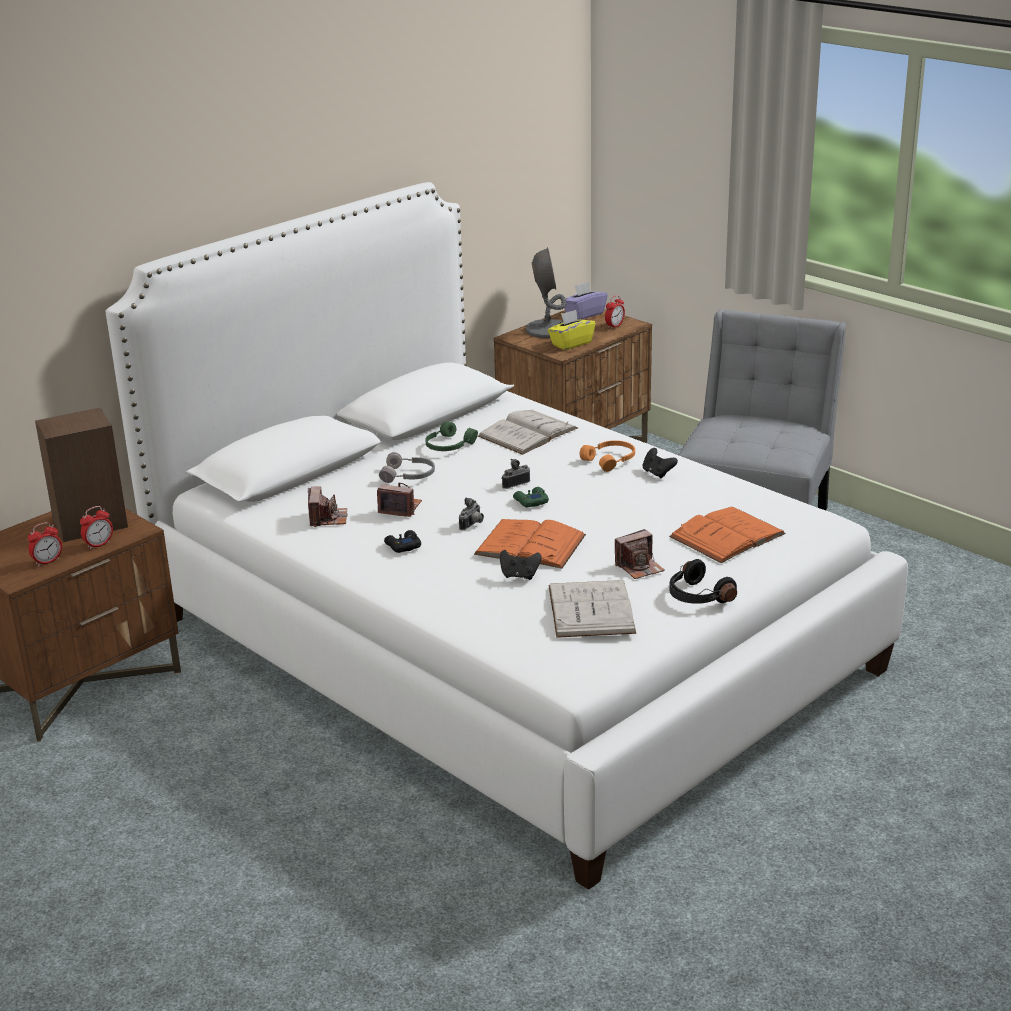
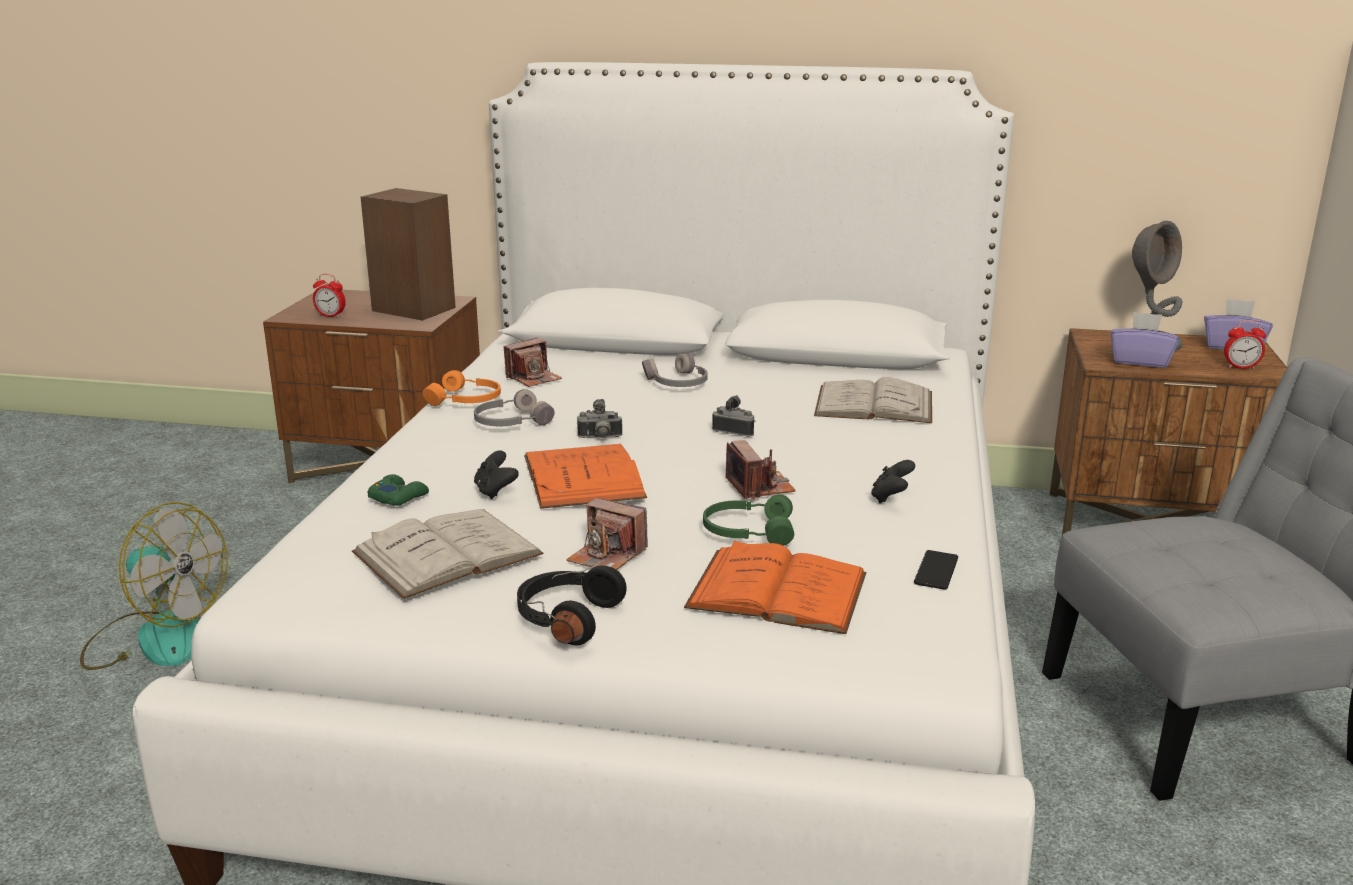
camera: 55 degrees right, 5 degrees down
alarm clock [80,506,113,550] -> none
camera [377,482,422,517] -> camera moved to [726,440,796,499]
black game controller [384,530,421,553] -> grey headphones [474,389,555,426]
green headphones [425,422,478,451] -> green headphones moved to [703,494,794,546]
green game controller [513,487,549,507] -> green game controller moved to [368,474,429,506]
yellow tissue box [548,310,596,350] -> purple tissue box [1111,312,1179,368]
orange headphones [580,440,635,472] -> orange headphones moved to [423,370,501,406]
none -> fan [80,502,228,670]
none -> phone [914,550,958,590]

